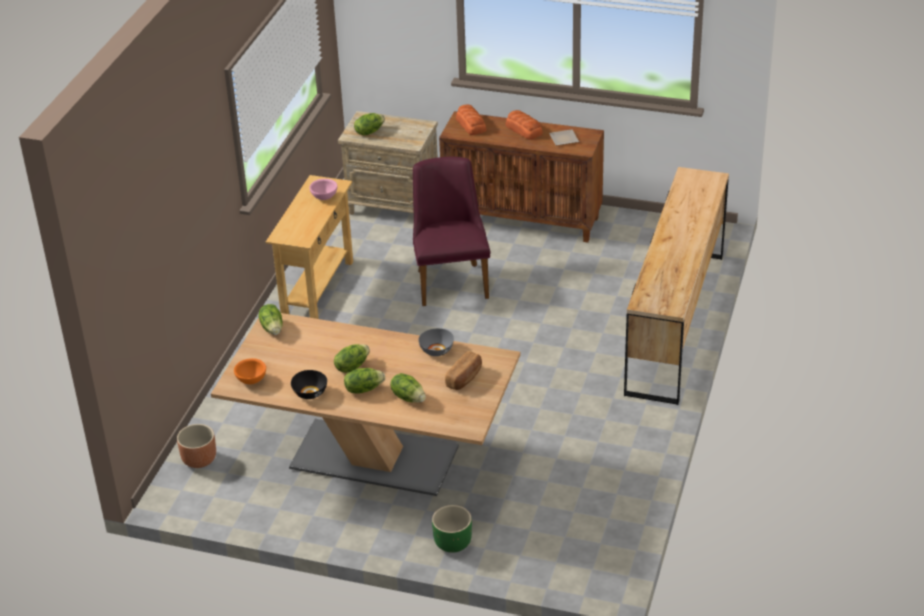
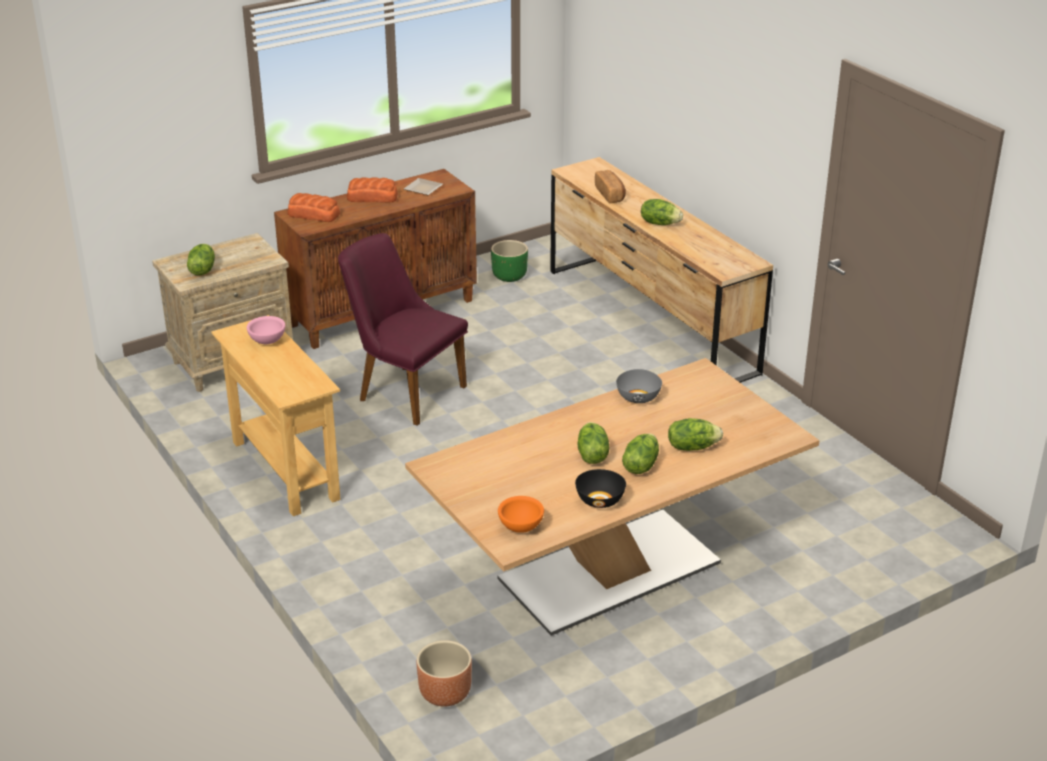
camera: 50 degrees left, 5 degrees down
lettuce [258,304,283,335] -> lettuce moved to [641,199,683,225]
green planter [432,505,472,553] -> green planter moved to [491,240,528,282]
bread [445,351,482,390] -> bread moved to [595,170,626,203]

